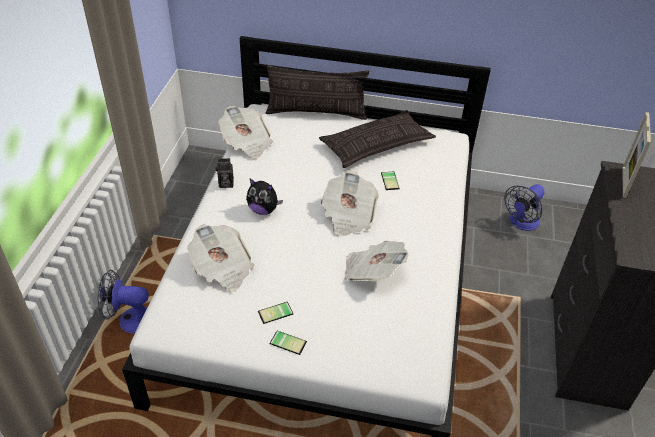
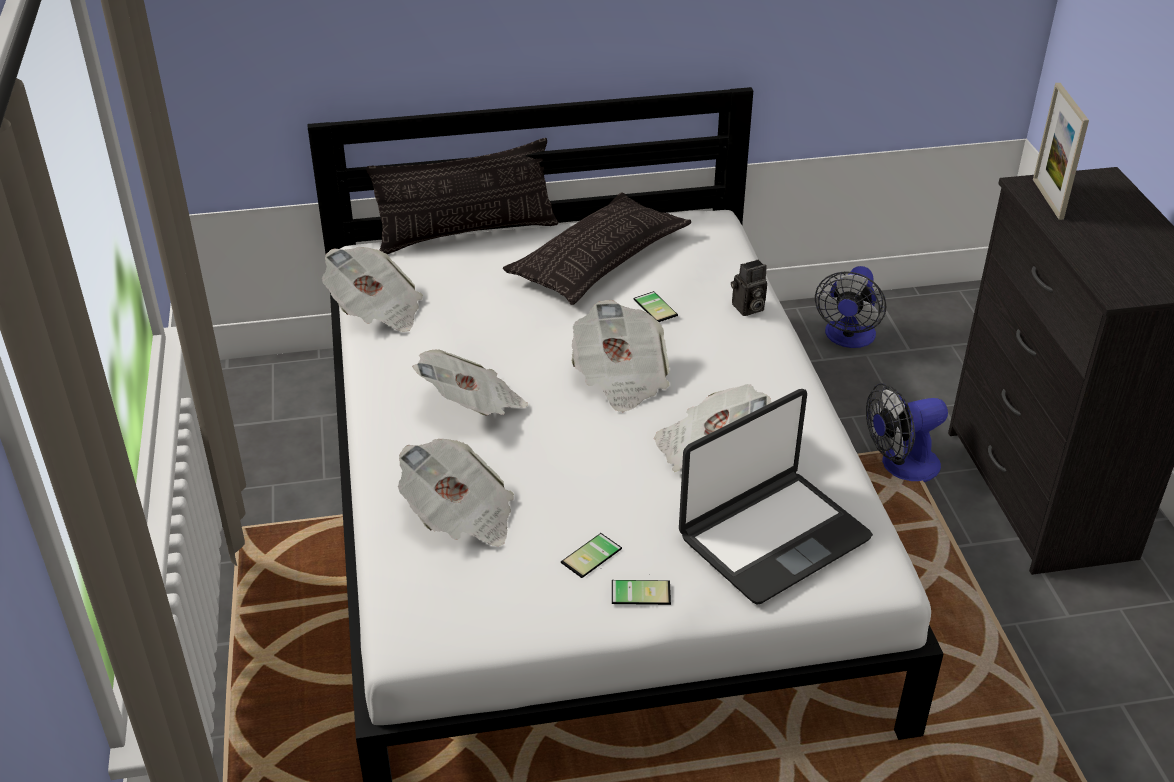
camera: 20 degrees left, 5 degrees down
fan [98,270,148,333] -> fan moved to [866,383,948,482]
camera [215,158,234,188] -> camera moved to [731,260,767,316]
plush toy [246,179,283,215] -> newspaper [412,349,528,416]
none -> laptop [679,389,873,604]

